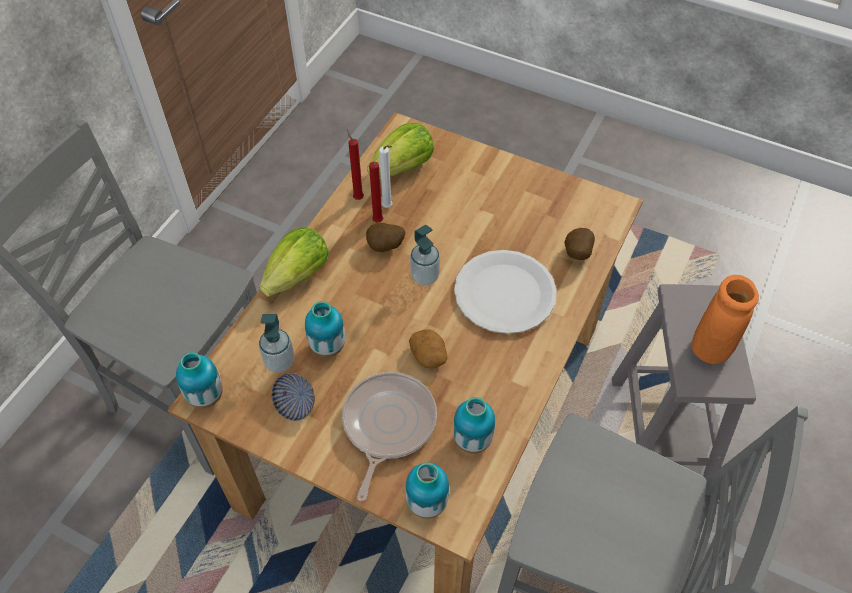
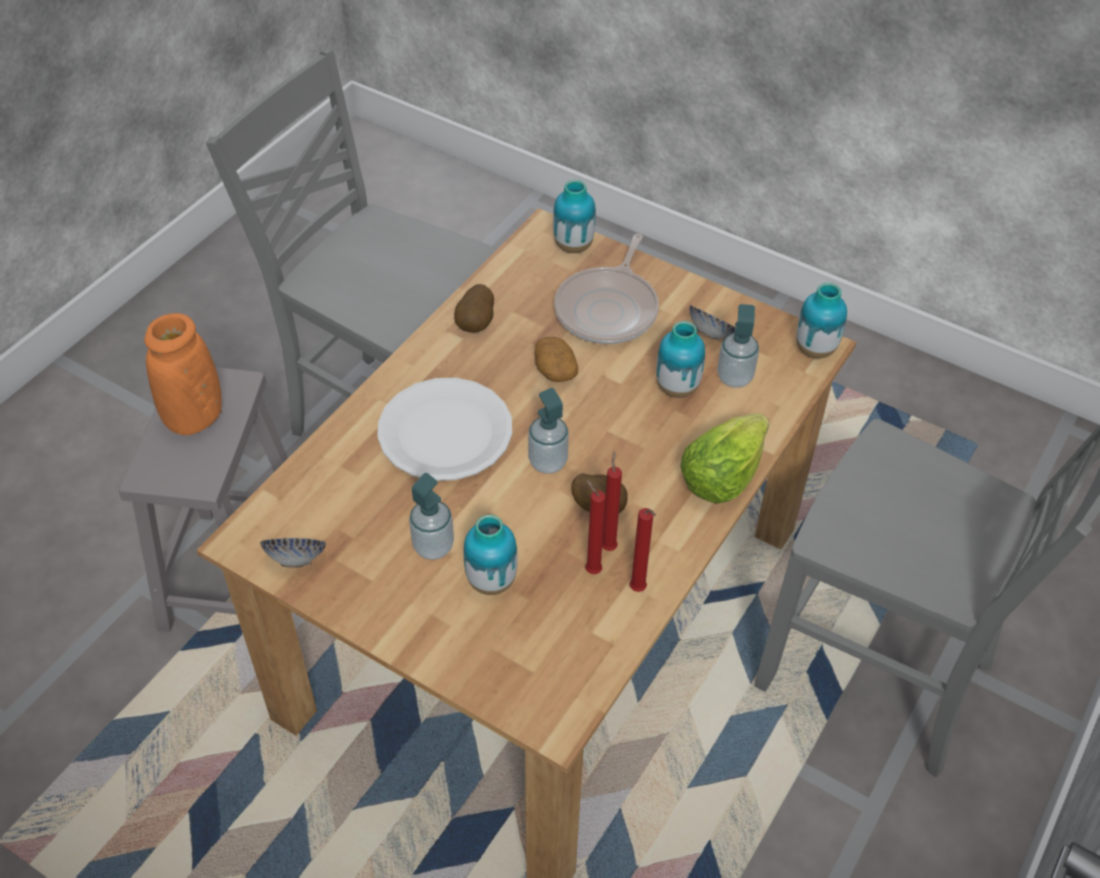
camera: 175 degrees left, 5 degrees down
lettuce [367,123,434,177] -> none
white candle [379,145,392,208] -> red candle [585,479,606,574]
vase [453,397,495,454] -> vase moved to [464,515,517,595]
potato [564,228,595,260] -> potato moved to [454,284,494,333]
none -> bowl [260,538,326,568]
none -> soap dispenser [409,473,454,560]

